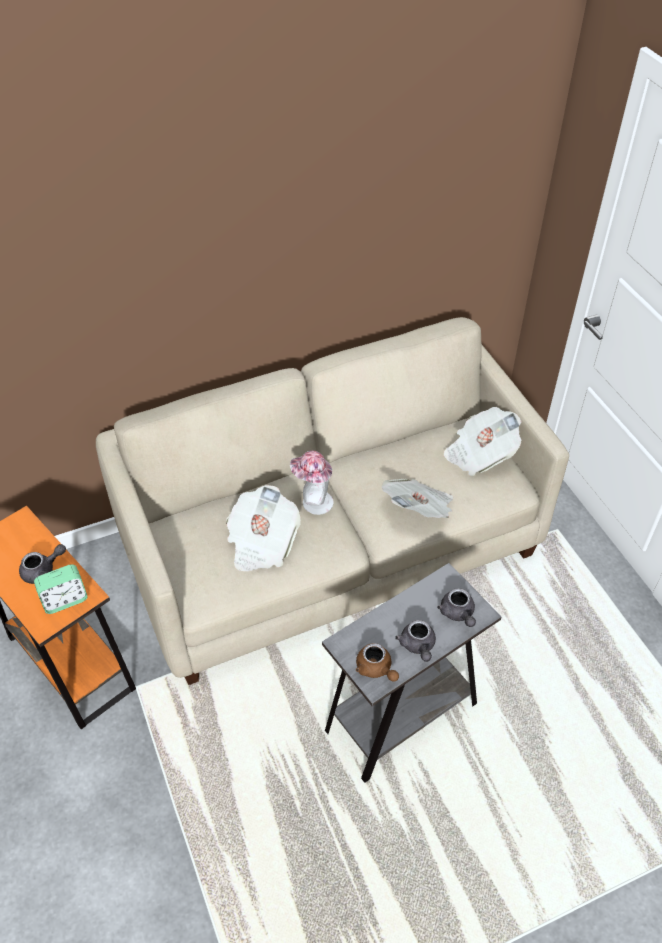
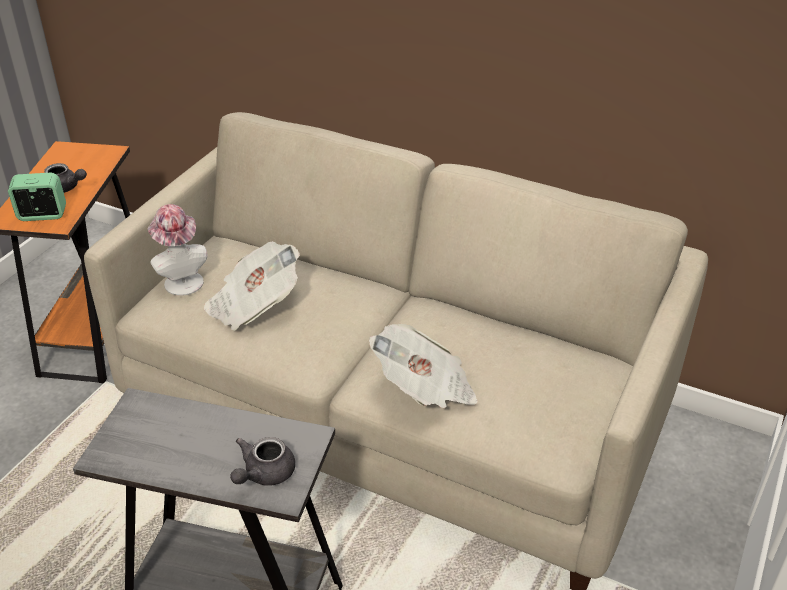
camera: 50 degrees right, 10 degrees down
alarm clock [34,564,88,614] -> alarm clock turned 150 degrees clockwise [8,173,66,221]
hat [290,451,333,515] -> hat moved to [148,204,207,296]
brown teapot [356,643,399,682] -> none
grey teapot [395,620,436,662] -> none
newspaper [444,407,522,476] -> none

